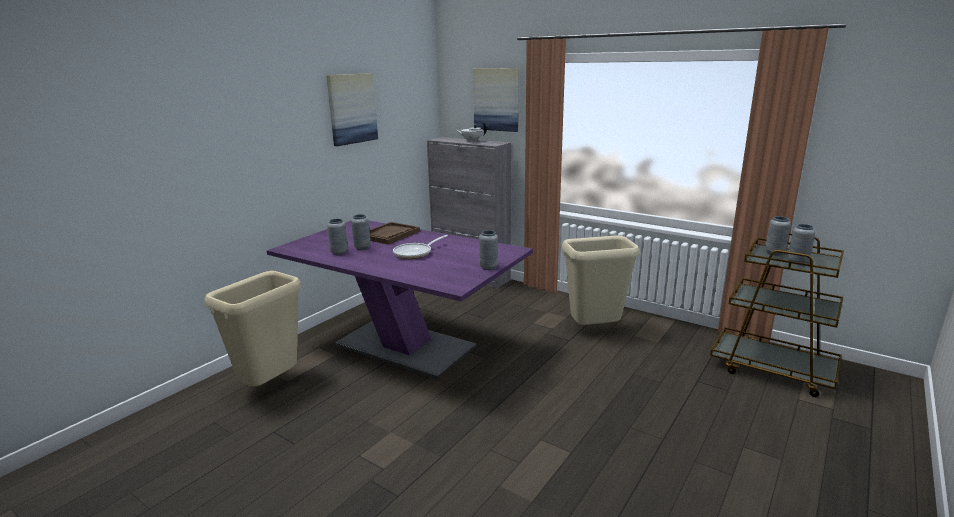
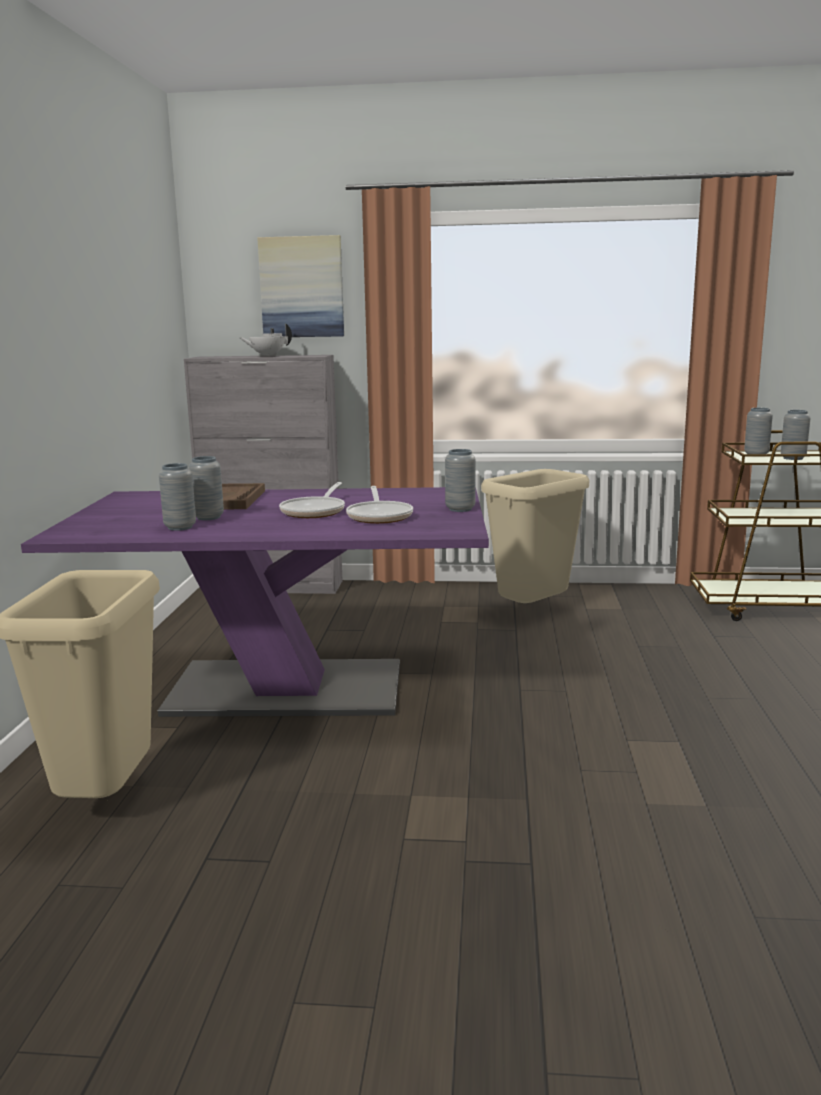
camera: 30 degrees left, 5 degrees down
picture [326,73,378,146] -> none
none -> frying pan [346,486,413,524]

